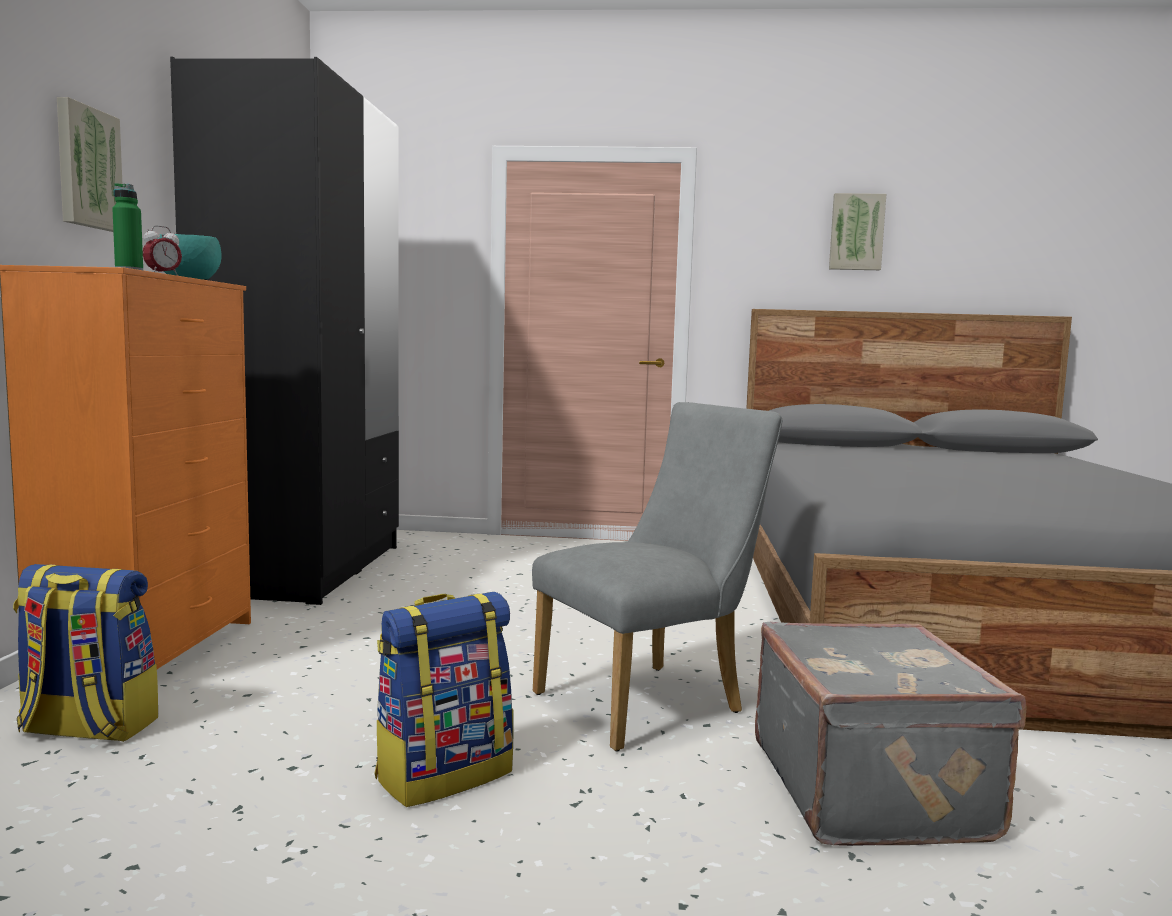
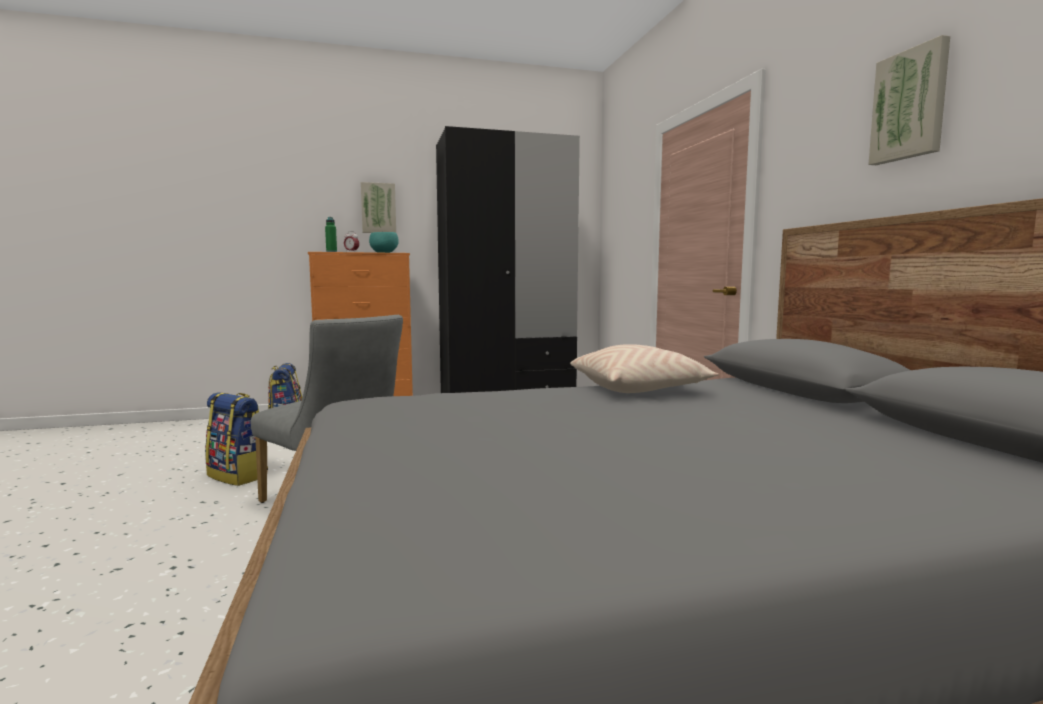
camera: 70 degrees right, 0 degrees up
grey suitcase [755,622,1027,846] -> none
none -> beige pillow [570,344,719,393]

